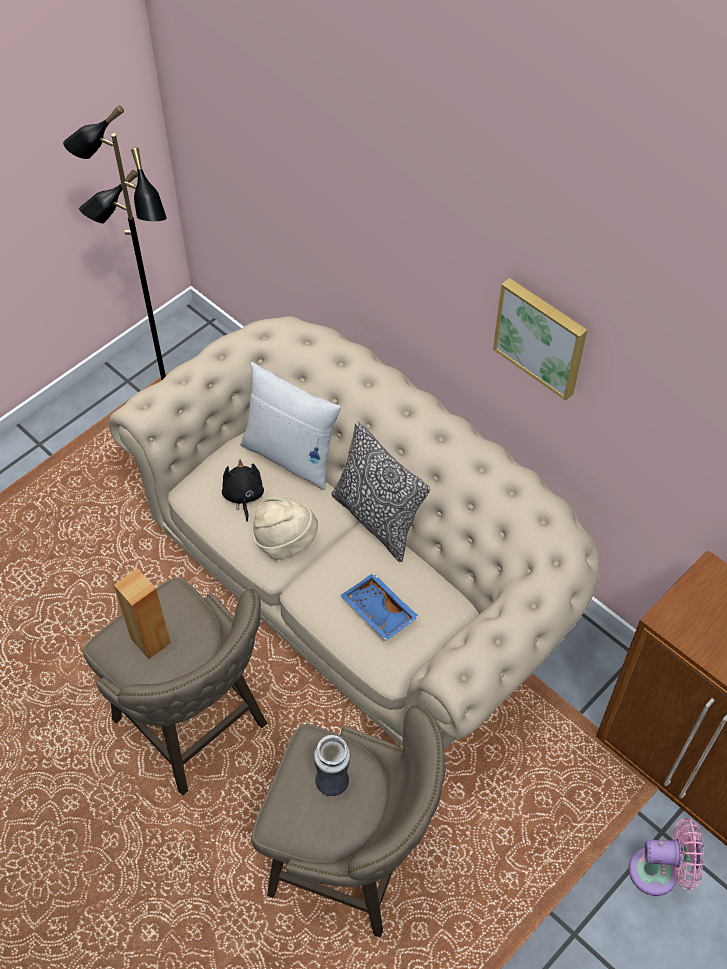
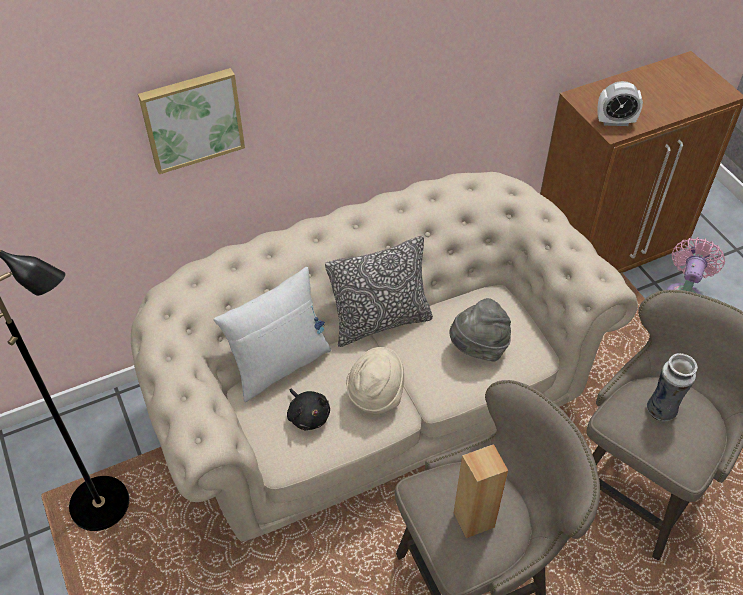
camera: 70 degrees left, 5 degrees down
black plush toy [222,459,264,522] -> black plush toy turned 135 degrees counterclockwise [287,389,330,430]
blue tray [341,573,419,641] -> grey hat [449,298,511,362]
picture [493,278,587,401] -> picture moved to [138,68,245,174]
none -> alarm clock [597,81,643,126]

